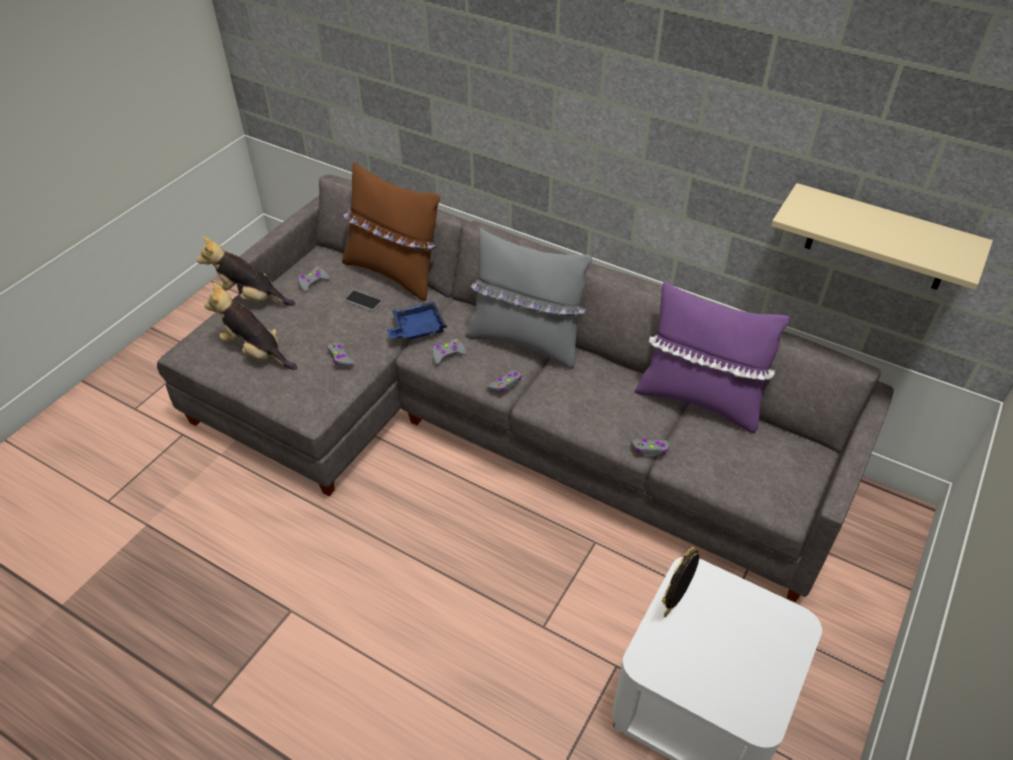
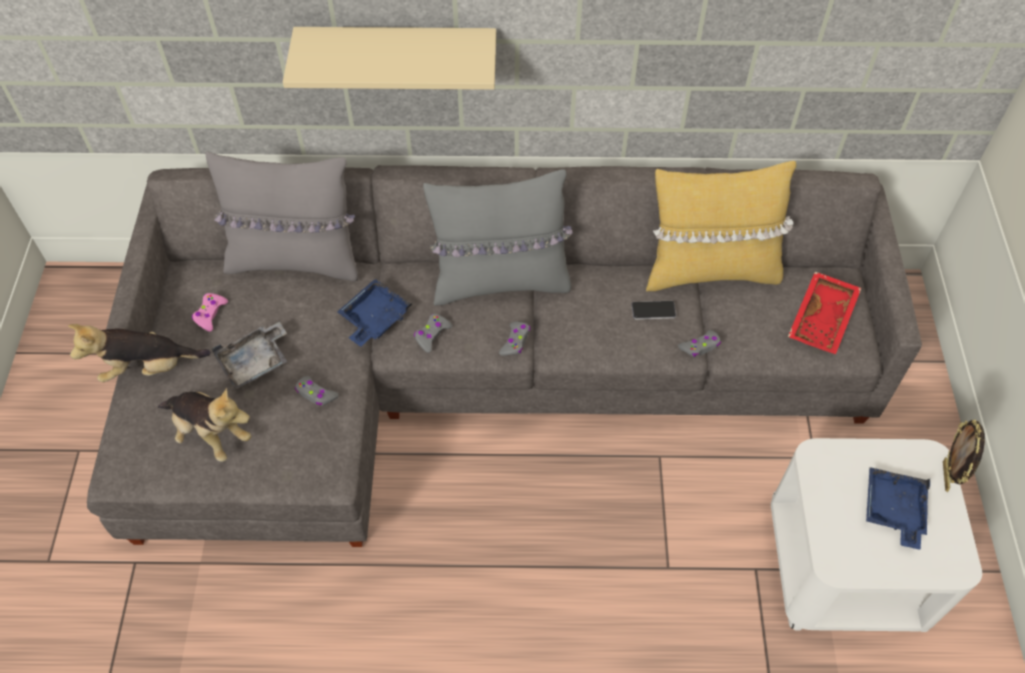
camera: 30 degrees left, 10 degrees up
plush toy [204,282,297,370] -> plush toy turned 150 degrees counterclockwise [158,387,251,462]
grey game controller [298,267,330,292] -> pink game controller [192,293,228,332]
brown pillow [342,162,440,301] -> grey pillow [205,151,358,281]
phone [345,291,382,311] -> phone moved to [631,301,676,320]
purple pillow [635,281,790,433] -> yellow pillow [646,161,796,291]
picture frame [662,546,699,617] -> picture frame moved to [943,420,985,492]
beige shelf [771,183,993,290] -> beige shelf moved to [283,27,496,90]
none -> grey tray [212,322,288,390]
none -> red tray [788,272,862,354]
none -> blue tray [866,467,930,550]

